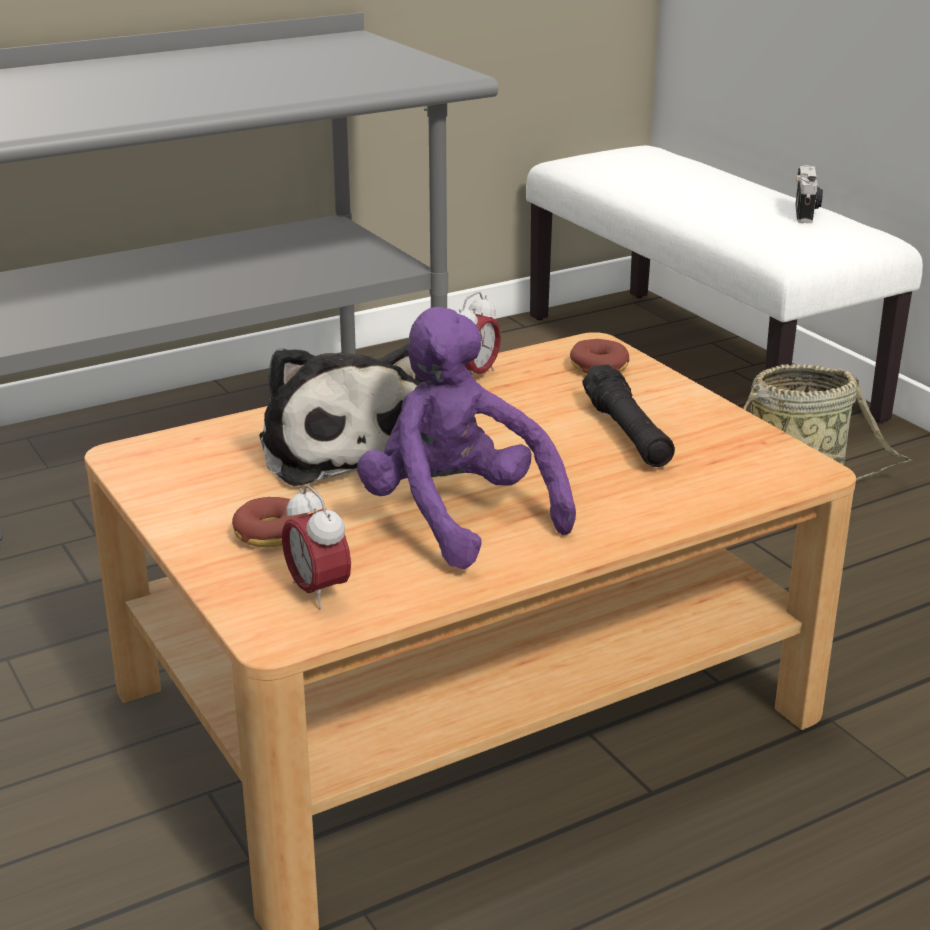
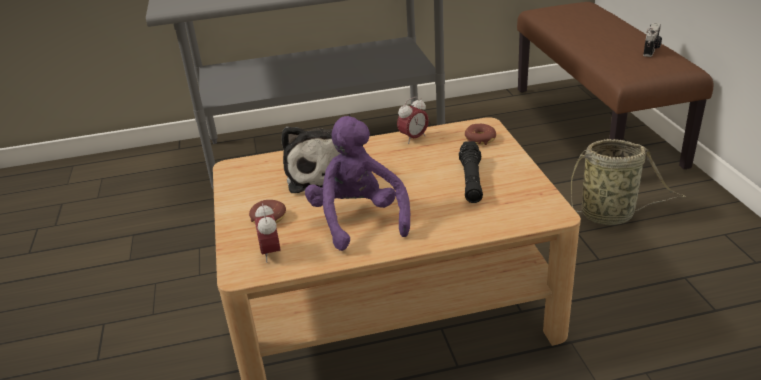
camera: 20 degrees right, 5 degrees up
white bench [526,145,923,422] -> brown bench [517,2,714,169]

